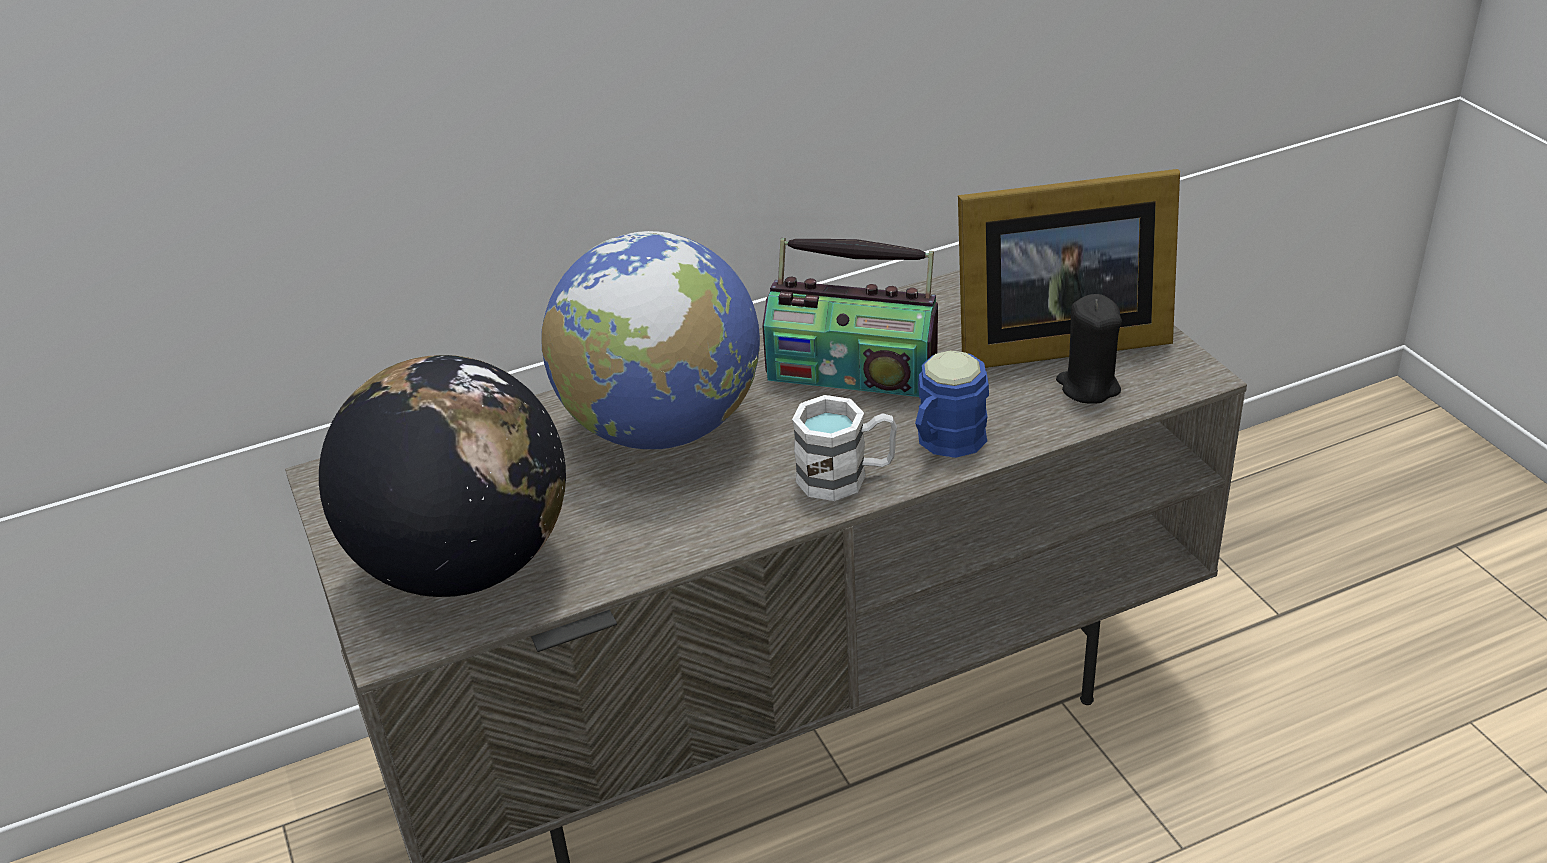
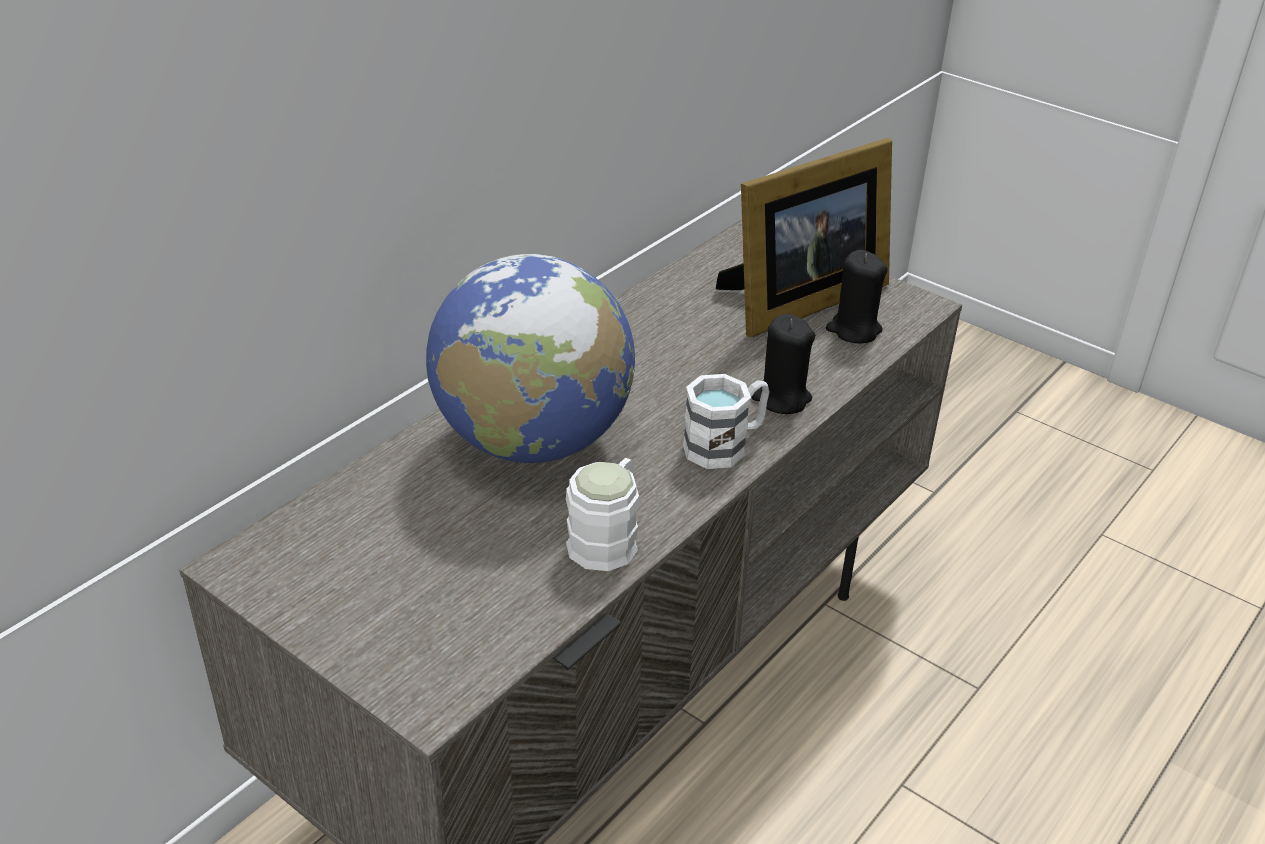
camera: 30 degrees left, 0 degrees up
globe [319,355,566,597] -> none
radio [762,238,938,397] -> none
blue mug [915,350,989,458] -> black candle [751,314,815,414]
none -> white mug [566,458,640,571]

